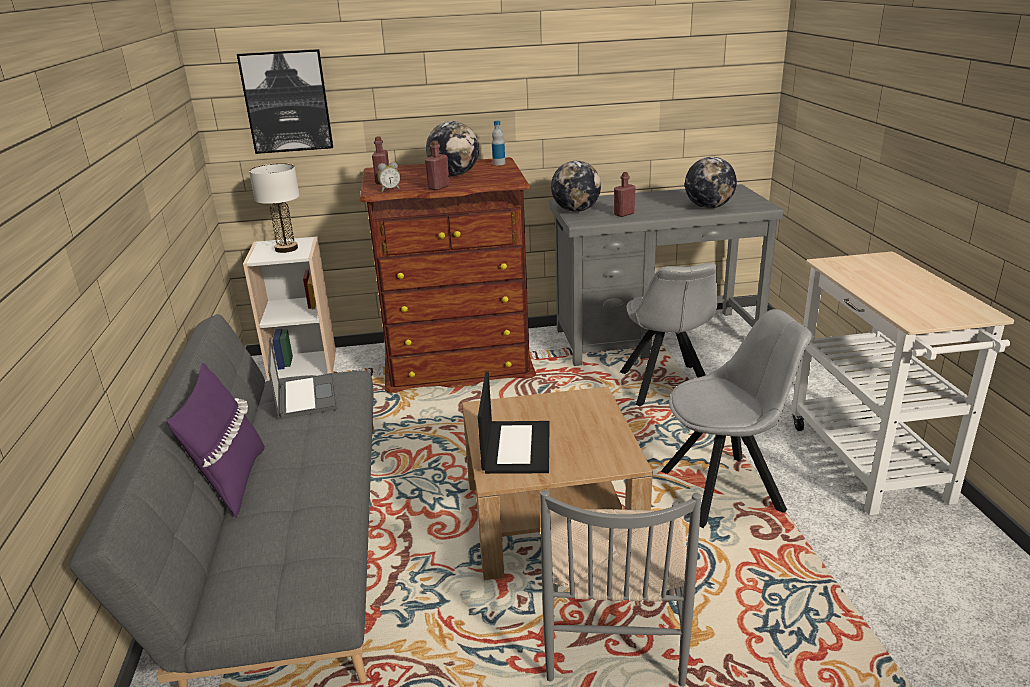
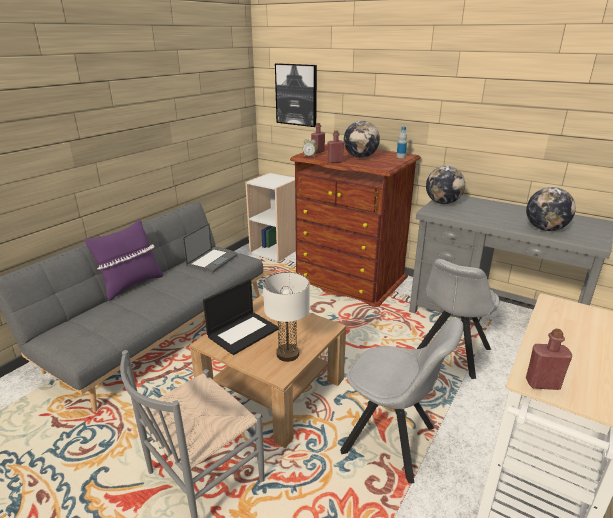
camera: 40 degrees right, 0 degrees up
table lamp [249,163,299,253] -> table lamp moved to [263,272,310,362]
red bottle [614,172,636,217] -> red bottle moved to [526,329,572,390]

